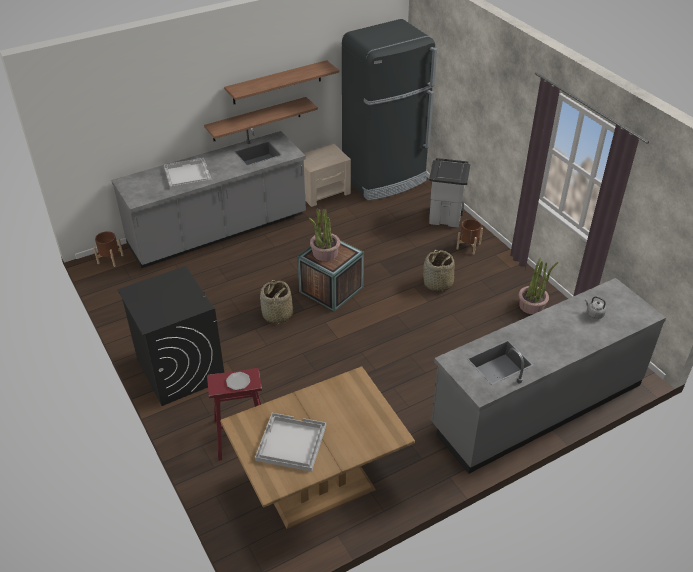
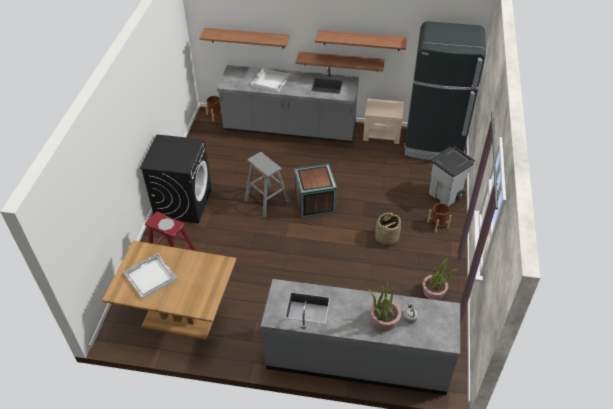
camera: 40 degrees right, 5 degrees up
basket [260,280,293,324] -> grey stool [244,152,290,218]
potted plant [309,208,340,261] -> potted plant moved to [368,282,401,331]
none -> shelf [199,28,289,48]

